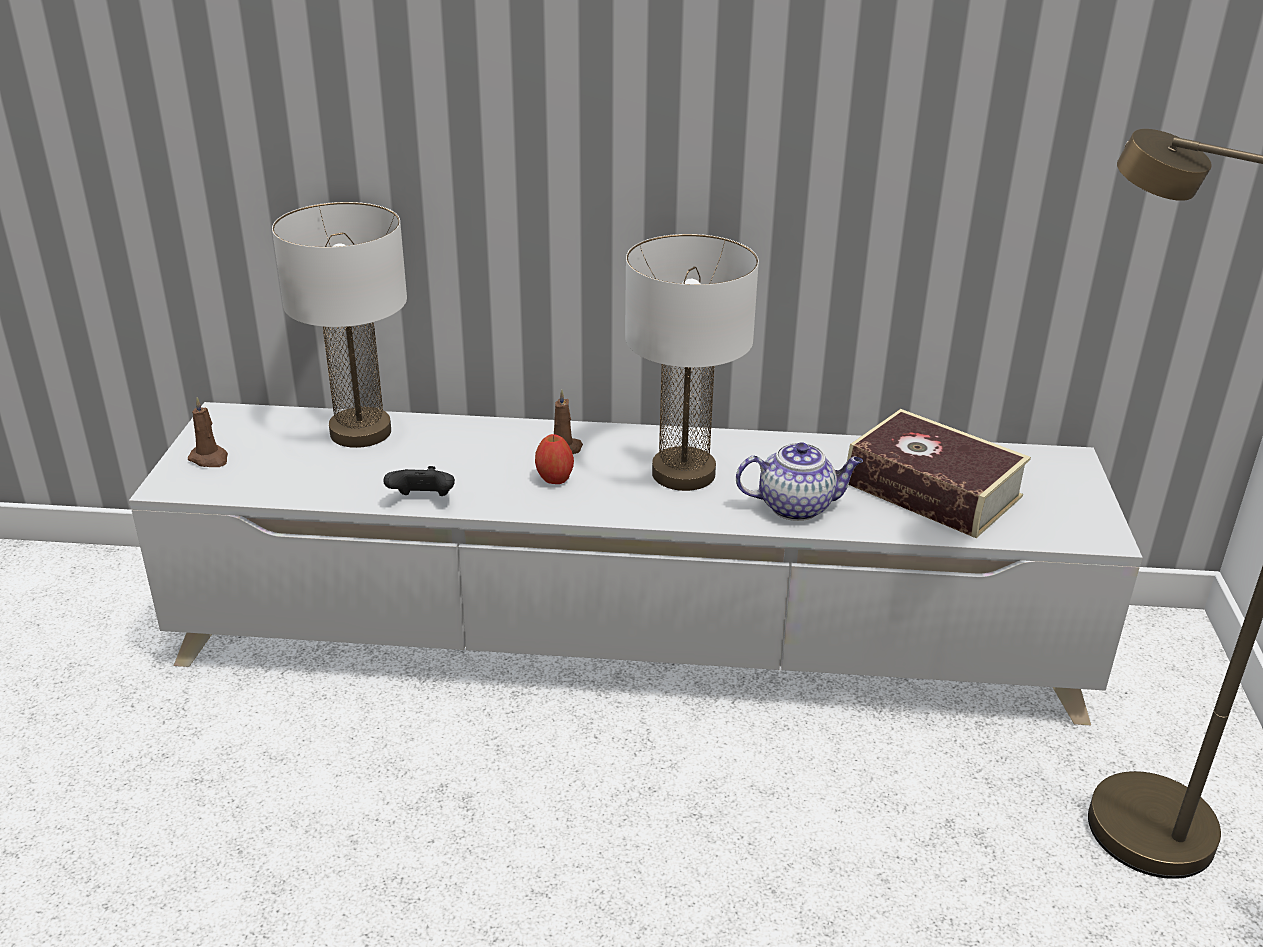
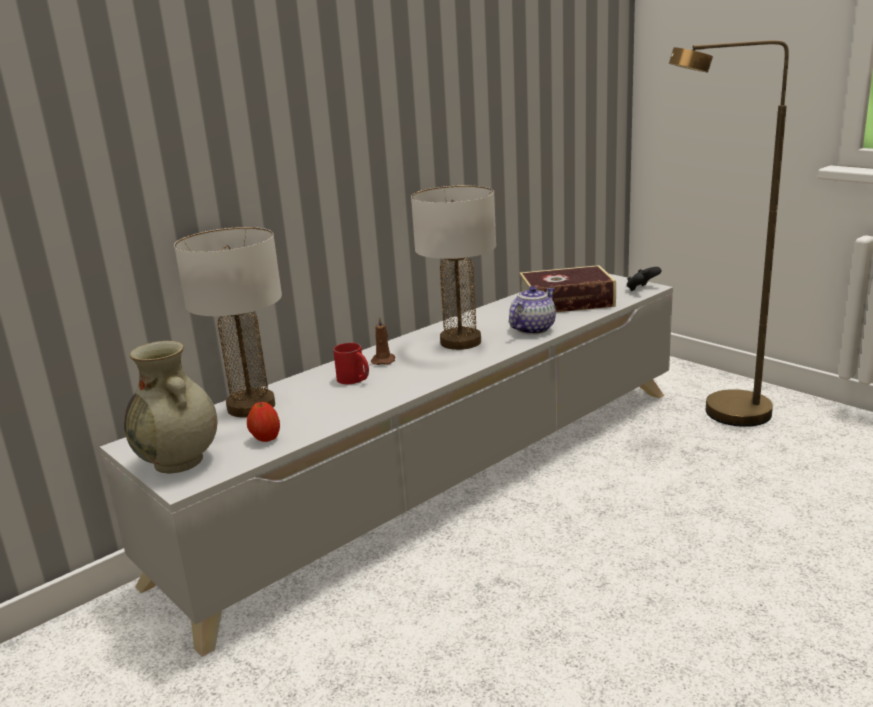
camera: 45 degrees left, 10 degrees down
brown candle [188,397,228,467] -> beige vase [124,341,218,473]
black game controller [383,466,455,496] -> black game controller moved to [627,267,661,291]
apple [535,434,574,484] -> apple moved to [247,402,280,442]
none -> red mug [333,343,369,384]

